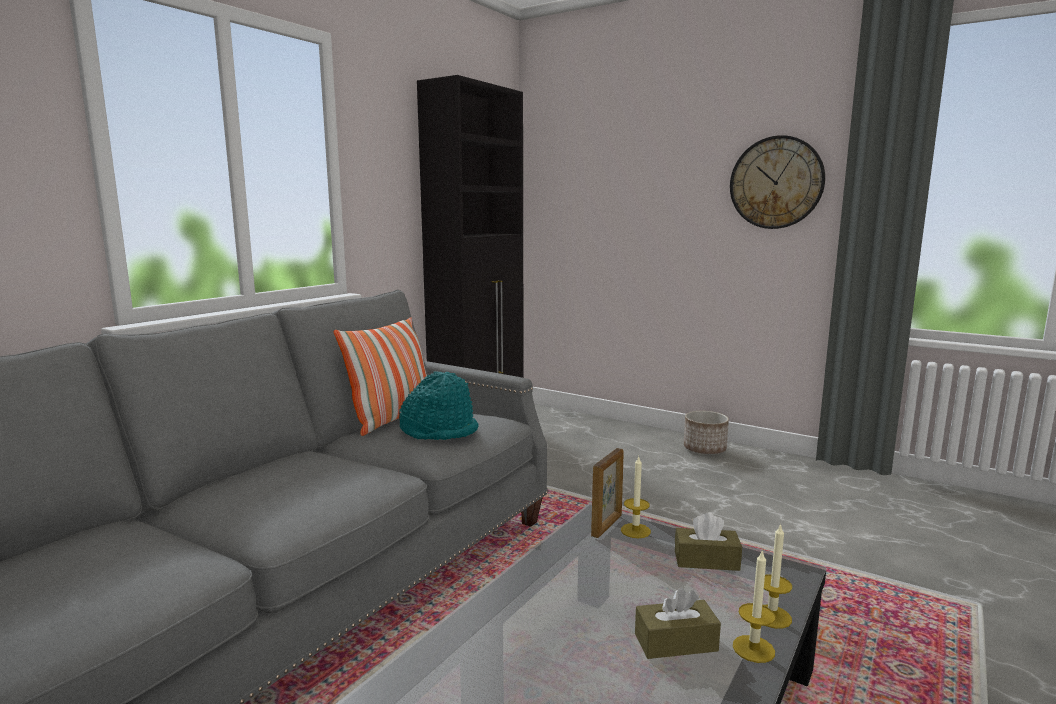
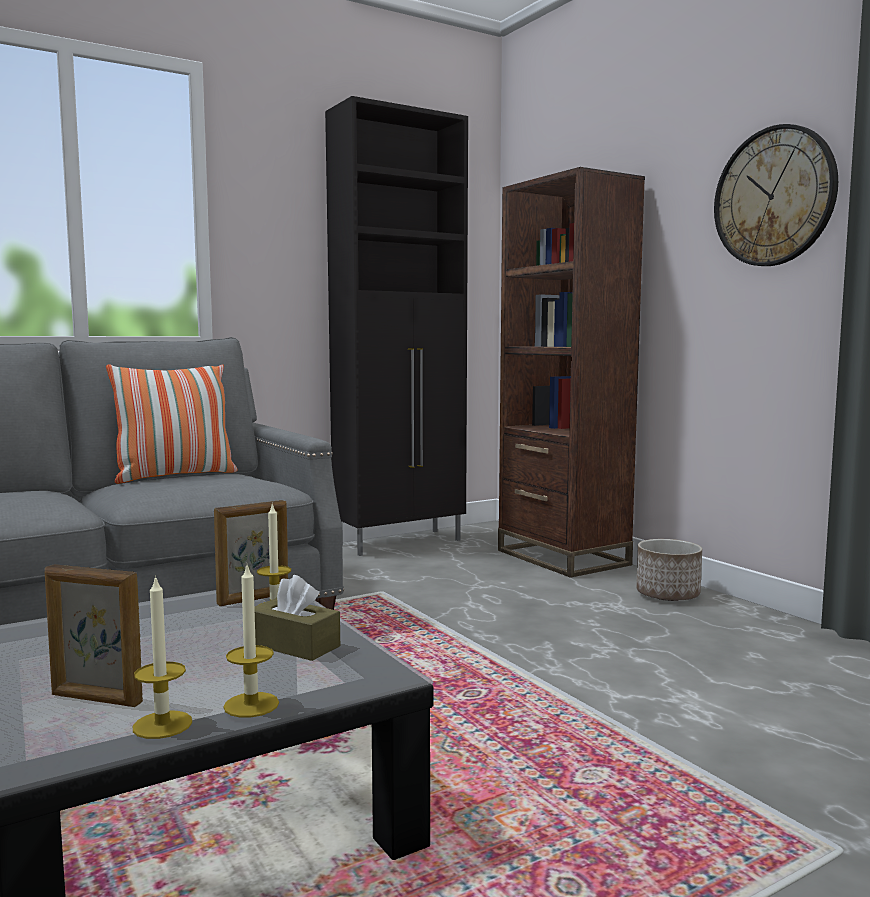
camera: 25 degrees right, 5 degrees down
turquoise hat [399,372,478,440] -> none
brown tissue box [635,587,721,659] -> picture frame [44,564,143,707]
none -> brown bookcase [498,167,645,578]

